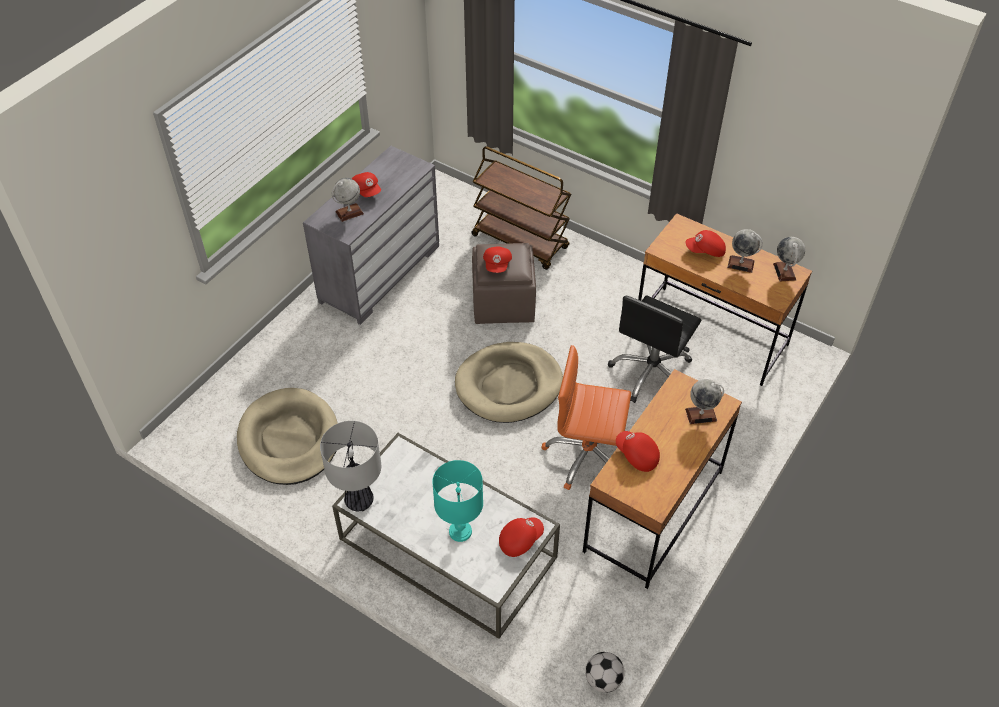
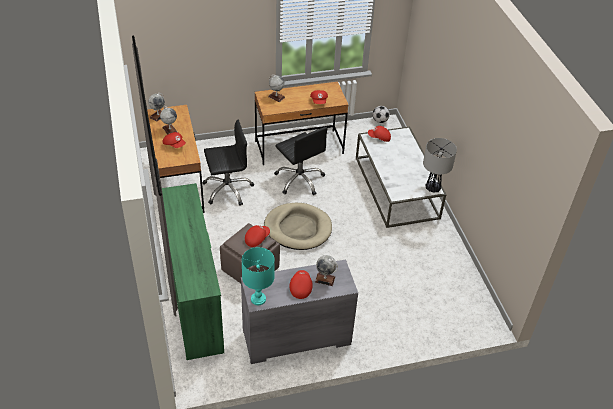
camera: 140 degrees left, 5 degrees down
beige dog bed [237,388,338,485] -> none
turquoise table lamp [432,460,483,542] -> turquoise table lamp moved to [242,247,275,305]
brown cart [471,146,571,270] -> green dresser [162,183,224,360]
orange office chair [541,345,631,490] -> black office chair [274,127,328,195]

